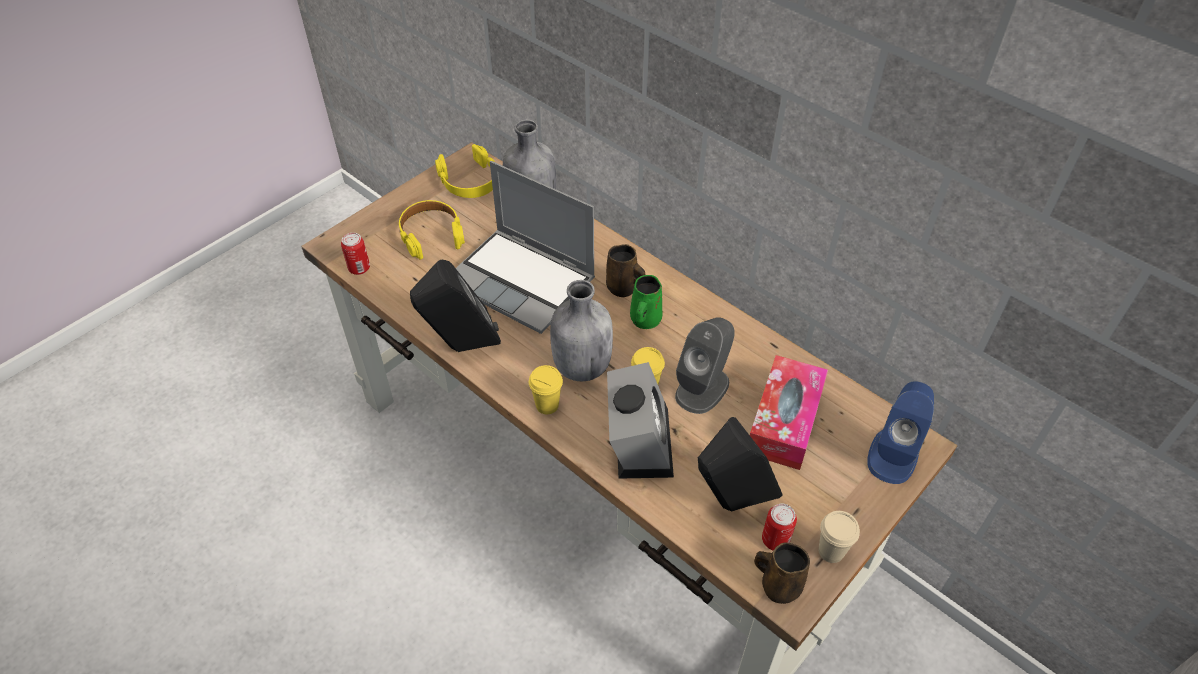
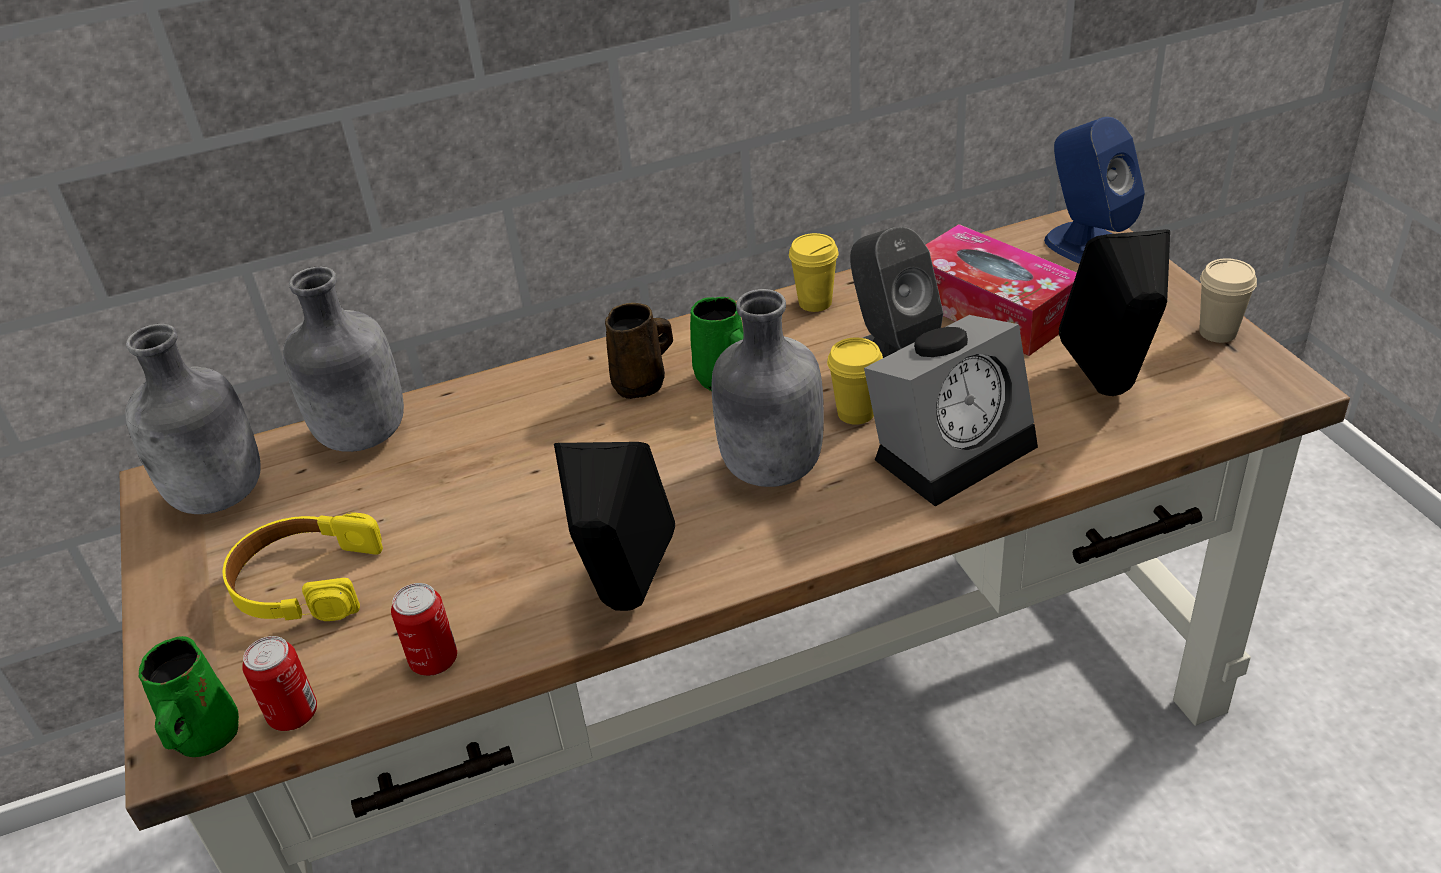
camera: 60 degrees left, 10 degrees down
yellow headphones [435,144,494,198] -> grey bottle [125,324,261,514]
laptop [456,161,595,334] -> none
yellow cup [529,365,563,414] -> yellow cup moved to [789,233,839,312]
alarm clock [607,362,674,479] -> alarm clock turned 120 degrees clockwise [864,315,1038,507]
brown mug [754,542,810,604] -> none
can [762,504,797,550] -> can moved to [391,583,457,676]
none -> green mug [139,636,239,757]

